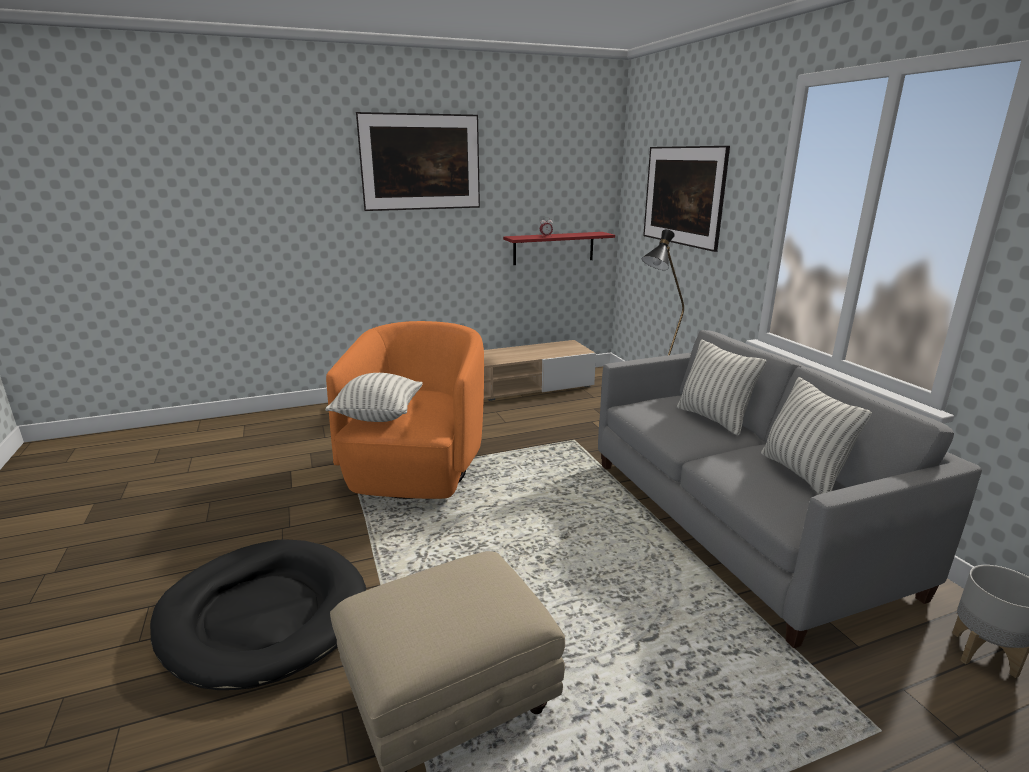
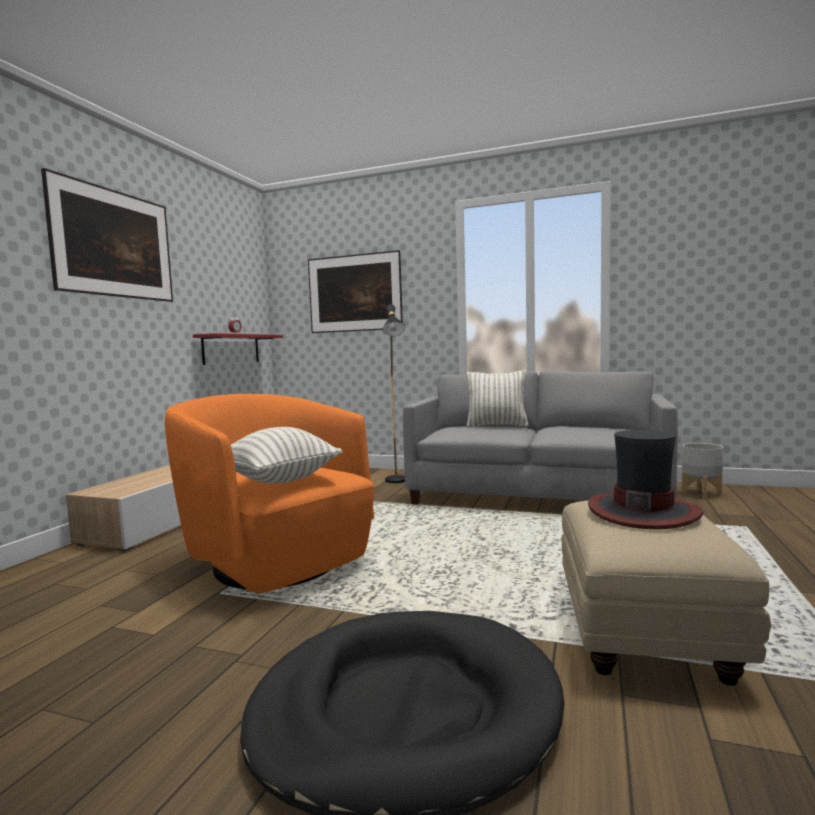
camera: 50 degrees left, 15 degrees down
pillow [761,377,872,494] -> none
none -> hat [588,430,703,529]

